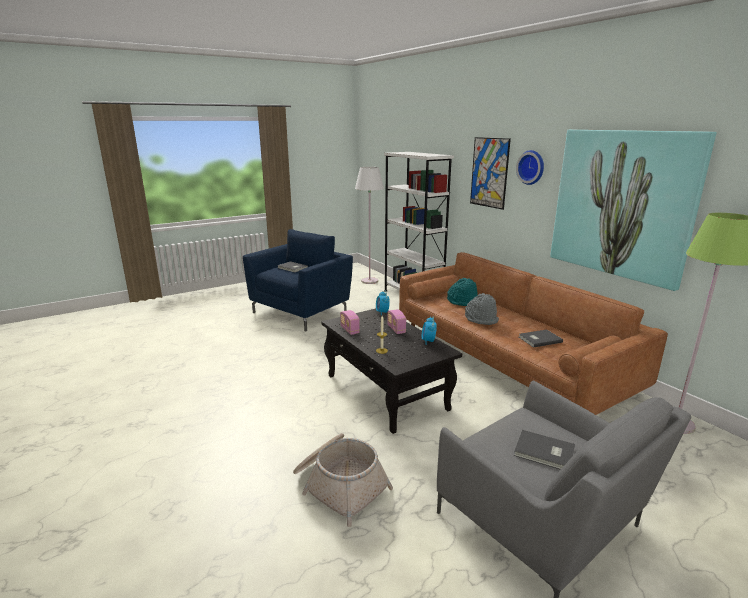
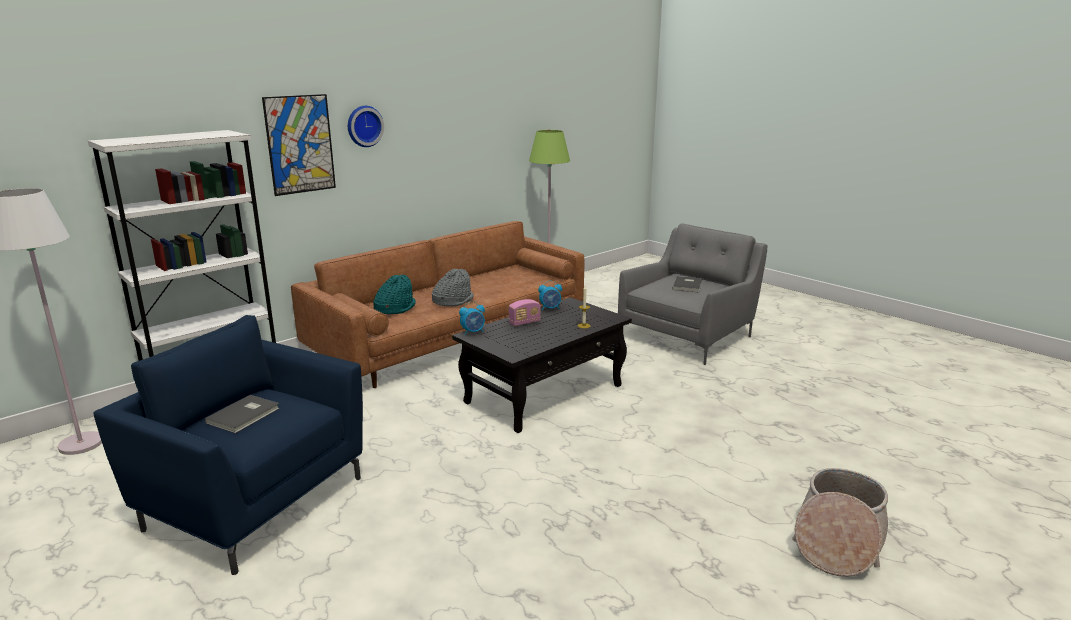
camera: 100 degrees left, 0 degrees up
basket [293,433,393,527] -> basket moved to [792,468,888,577]
radio [340,310,360,335] -> none
grey book [519,329,563,348] -> none
picture [550,130,717,291] -> none

